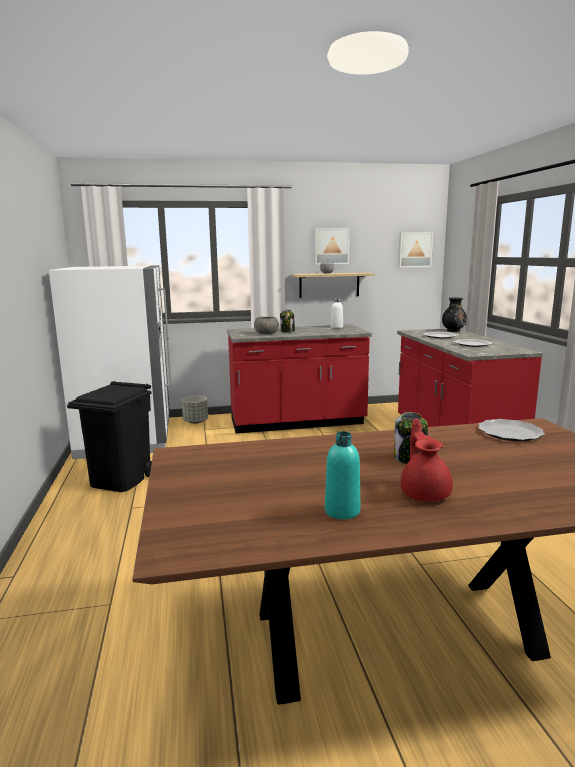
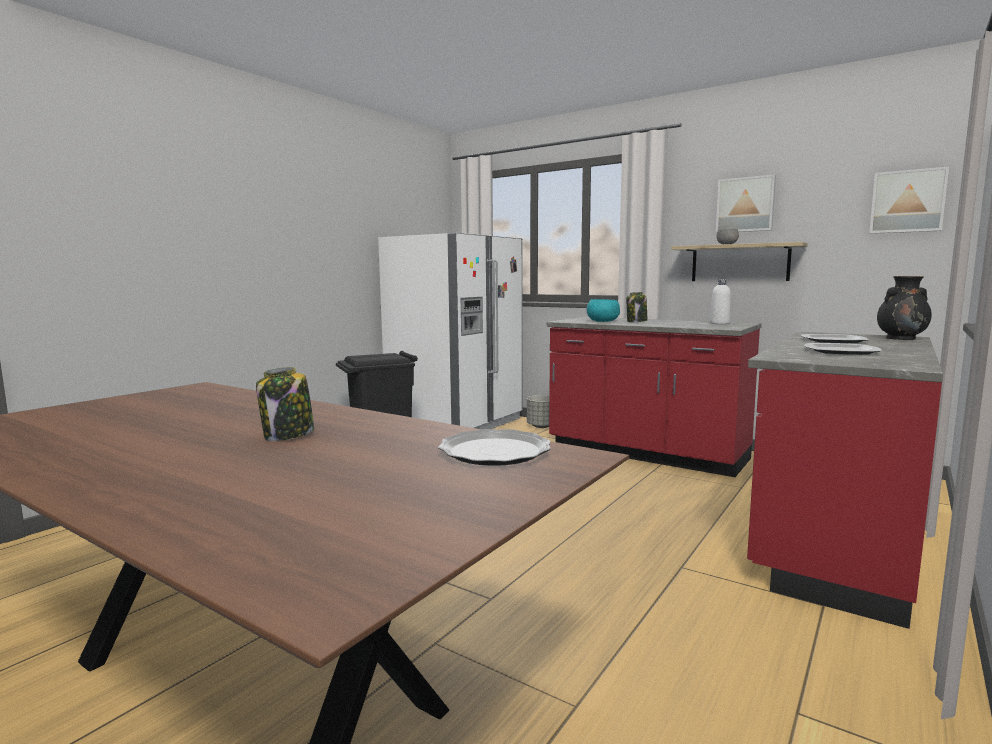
camera: 45 degrees right, 5 degrees down
grey bowl [254,317,279,334] -> turquoise bowl [586,299,620,322]
turquoise bottle [325,431,360,519] -> none
red teapot [400,418,453,502] -> none

